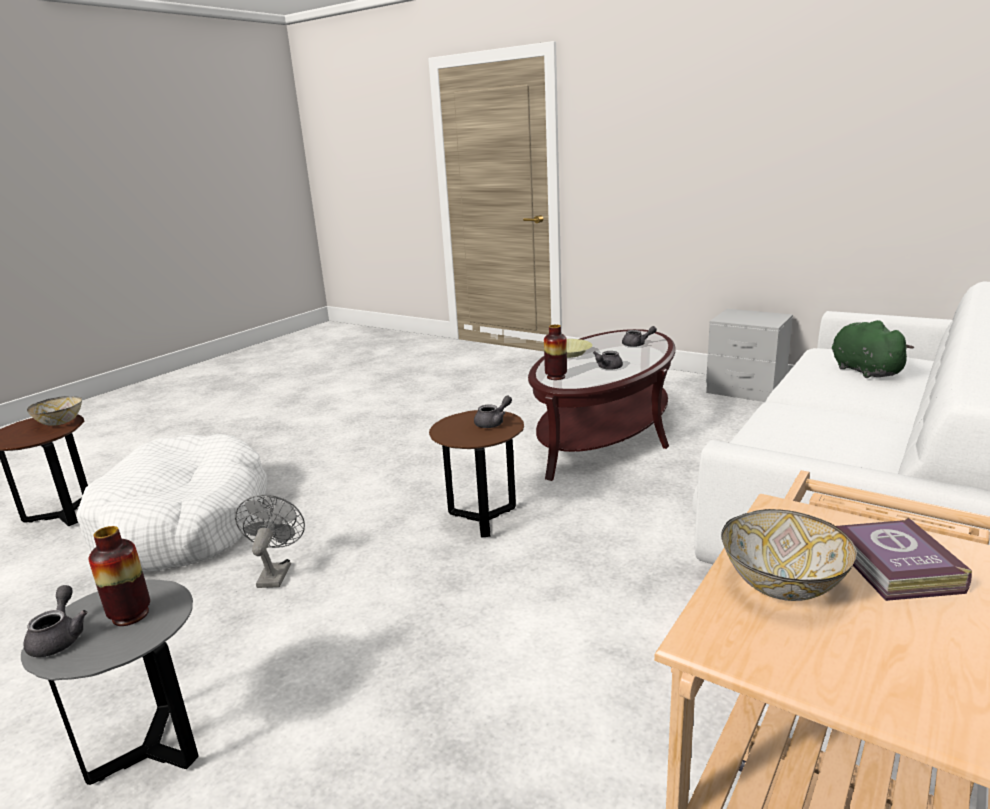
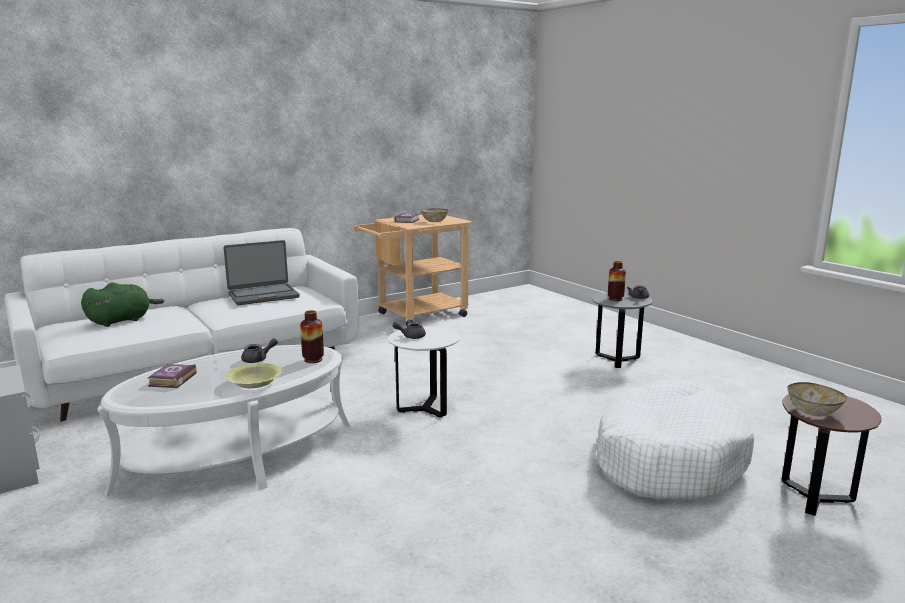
camera: 160 degrees left, 5 degrees down
grey fan [235,495,305,588] -> none
brown side table [429,410,524,538] -> white side table [388,327,460,418]
brown coffee table [528,329,676,481] -> white coffee table [98,345,350,497]
grey teapot [622,326,657,347] -> book [148,364,197,388]
green plush toy [832,320,914,378] -> green plush toy turned 135 degrees counterclockwise [81,282,164,327]
none -> laptop [224,240,300,305]

